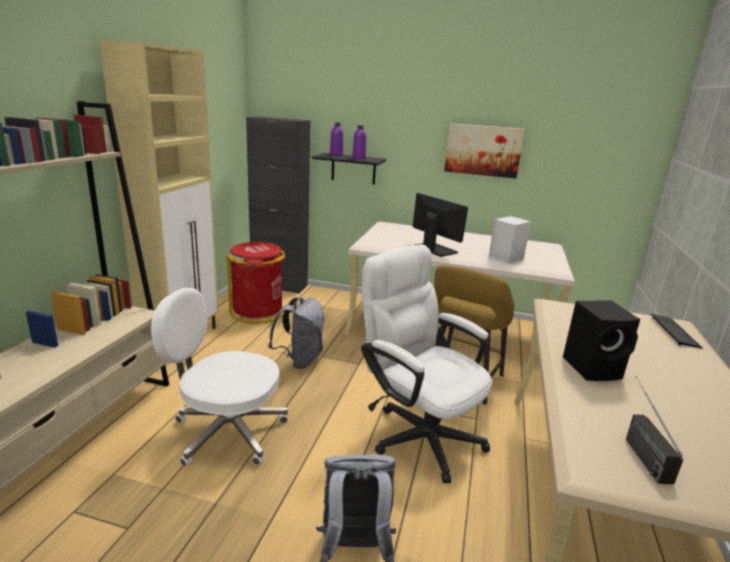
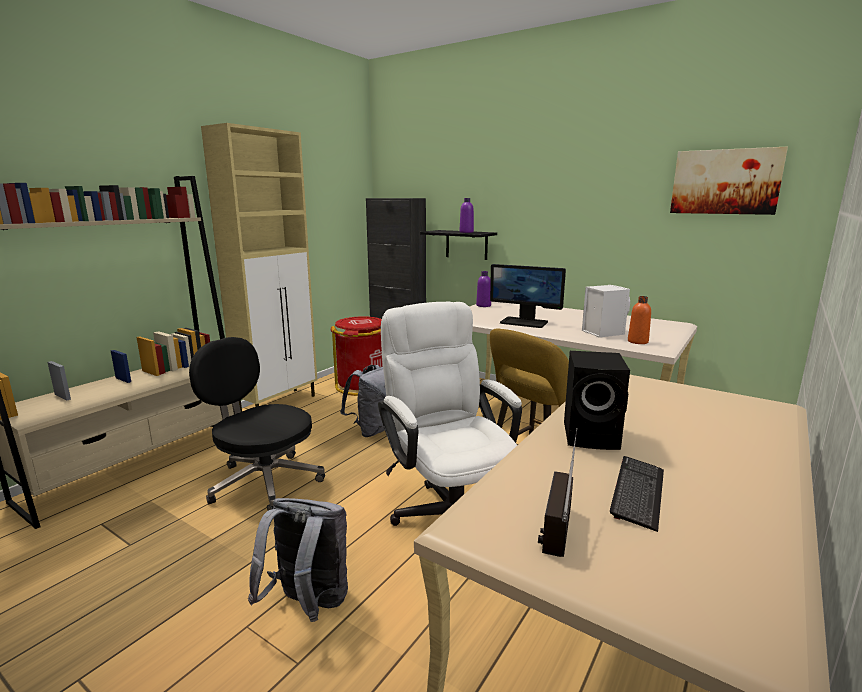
camera: 20 degrees right, 5 degrees down
white office chair [151,288,288,467] -> black office chair [189,337,325,510]
purple bottle [330,122,343,156] -> purple bottle moved to [476,271,491,307]
monitor [413,193,468,257] -> monitor turned 135 degrees clockwise [490,264,566,328]
picture [444,123,525,178] -> picture moved to [670,146,788,215]
keyboard [651,314,703,349] -> keyboard moved to [610,456,664,532]
none -> orange bottle [628,296,651,344]

